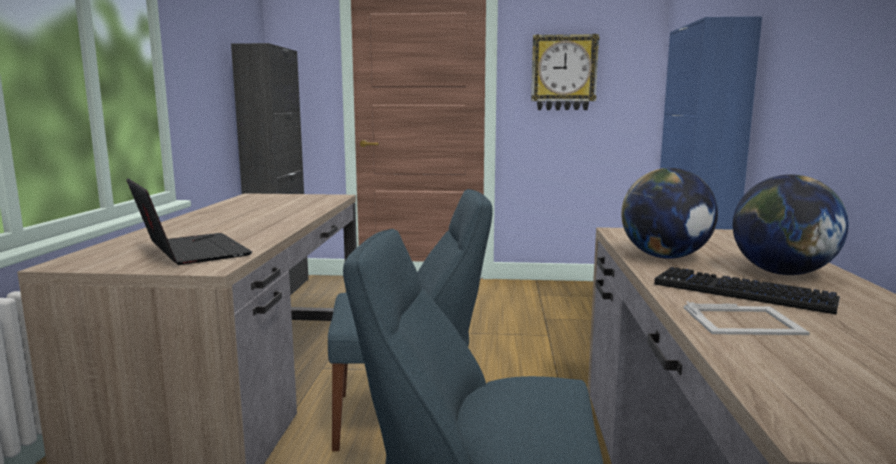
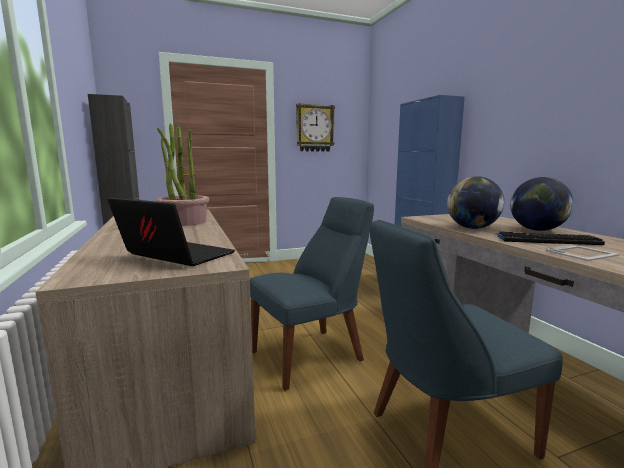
camera: 25 degrees left, 0 degrees up
none -> potted plant [155,123,209,226]

